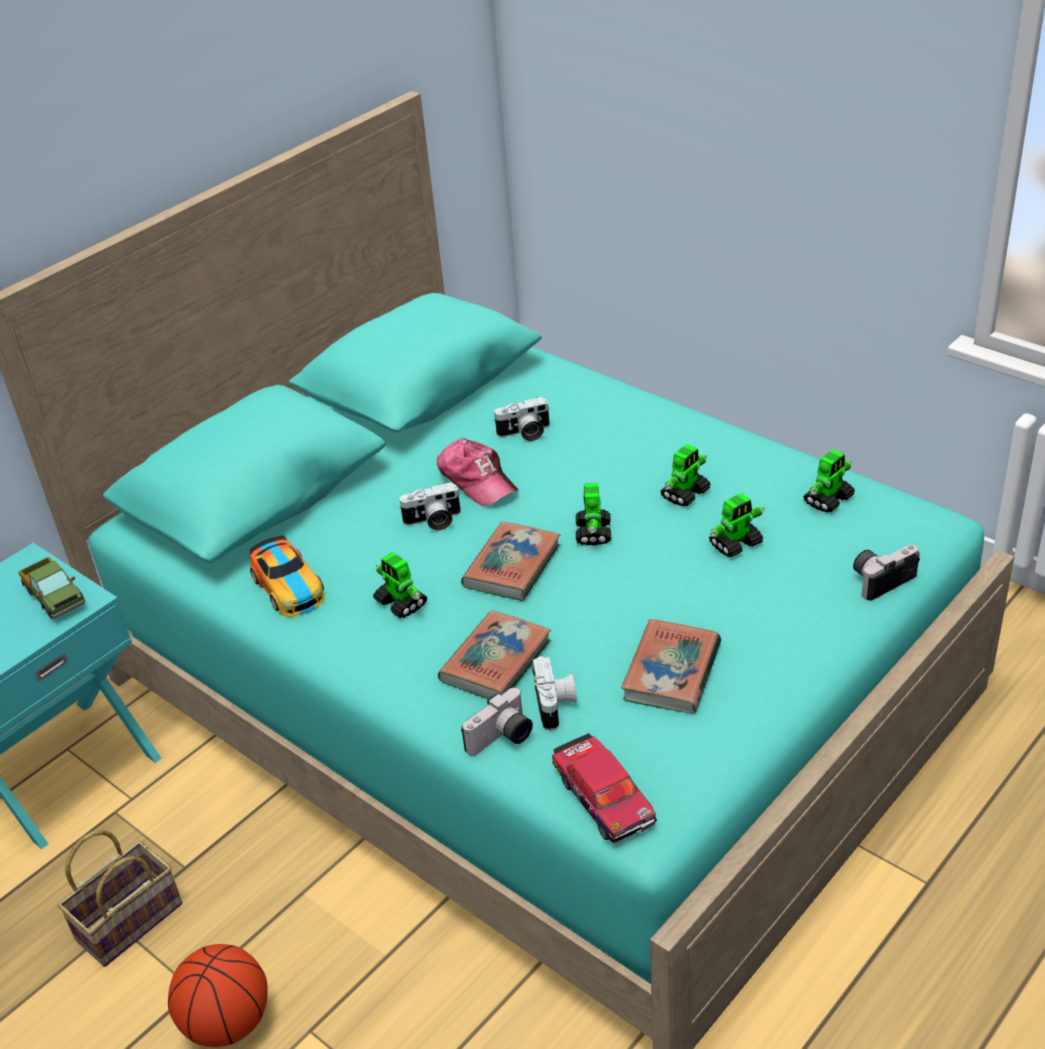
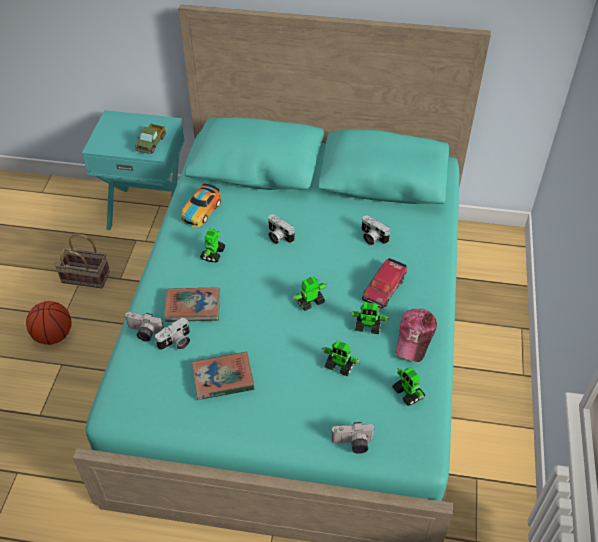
camera: 55 degrees right, 10 degrees up
cap [437,438,518,506] -> cap moved to [395,309,437,362]
book [461,522,560,601] -> none
toy car [552,733,657,843] -> toy car moved to [362,258,407,309]
toy robot [803,449,855,513] -> toy robot turned 45 degrees clockwise [392,367,425,406]
camera [853,545,920,601] -> camera turned 150 degrees clockwise [331,422,374,454]

